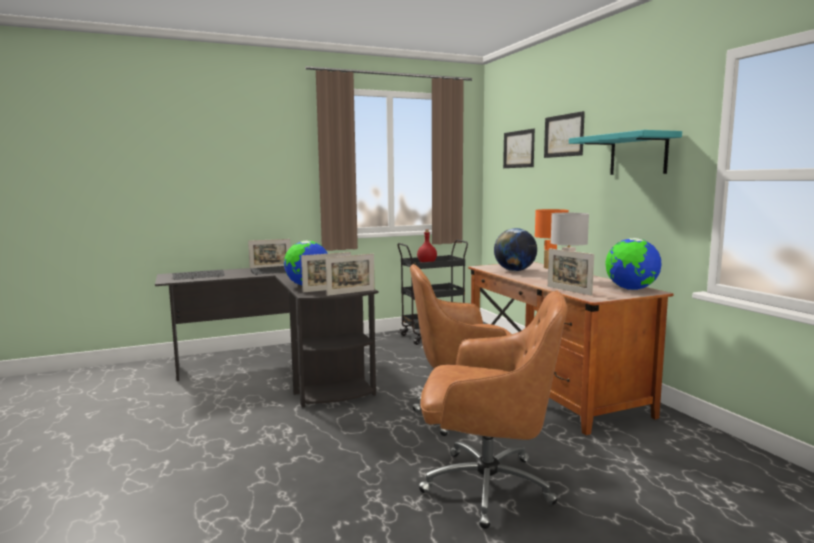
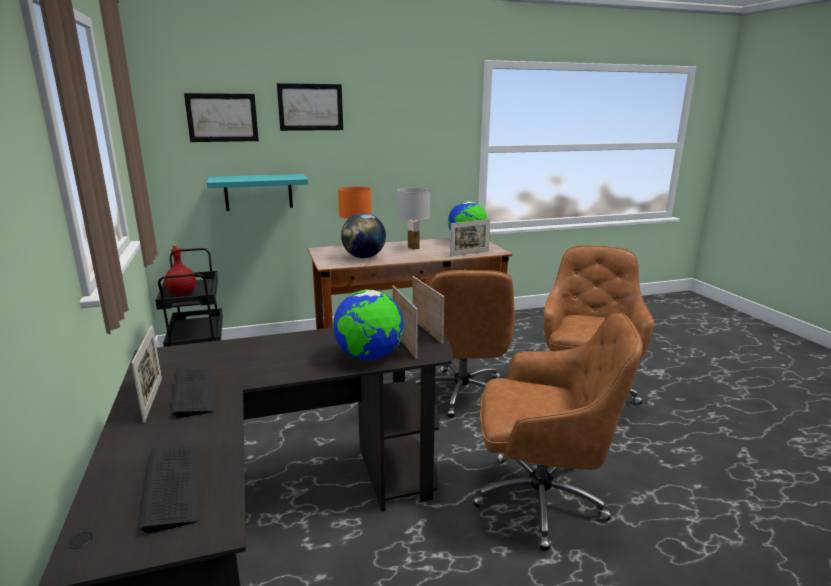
camera: 85 degrees left, 10 degrees up
turquoise shelf [569,130,682,175] -> turquoise shelf moved to [207,174,308,211]
none -> brown office chair [474,312,643,551]

